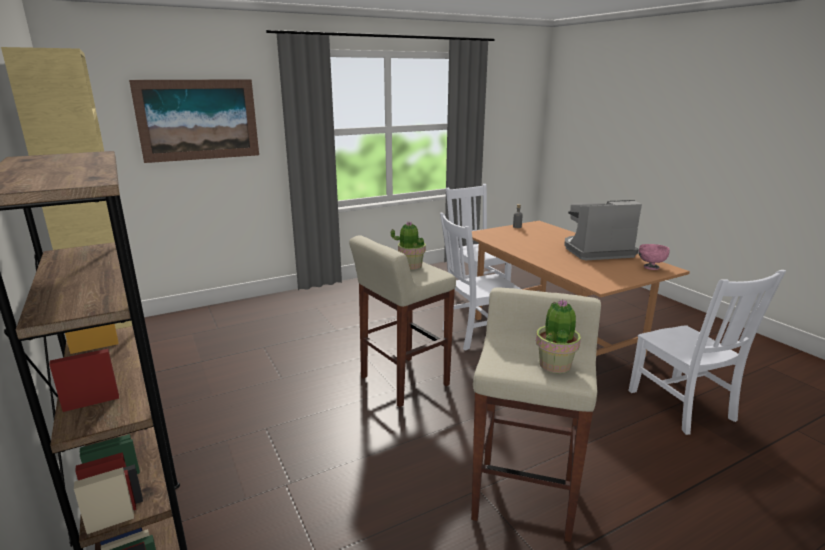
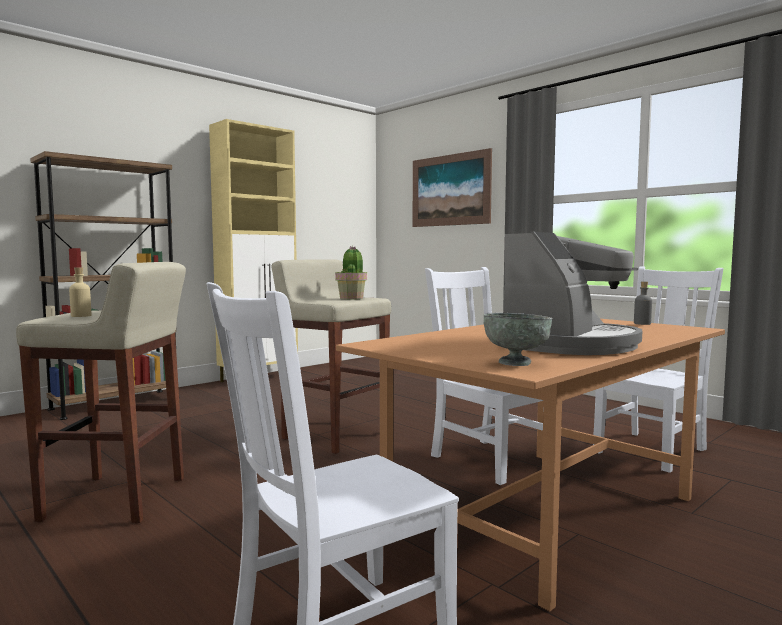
camera: 75 degrees right, 15 degrees down
potted plant [536,299,581,374] -> beige bottle [69,267,91,317]
coffee machine [564,200,642,260] -> coffee machine turned 60 degrees clockwise [504,232,642,355]
pink bowl [639,244,670,270] -> grey bowl [484,313,553,366]

